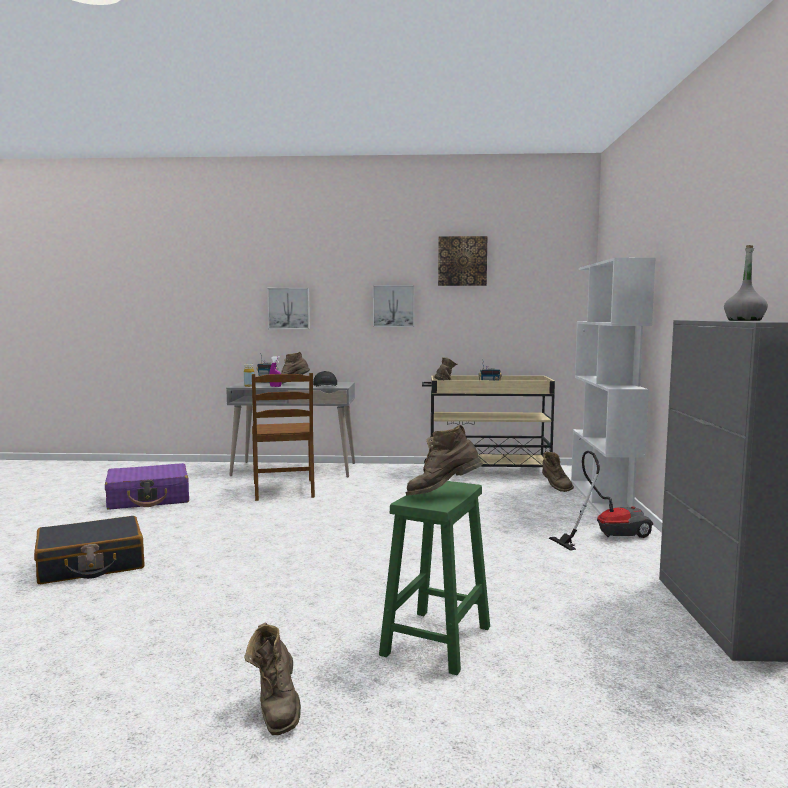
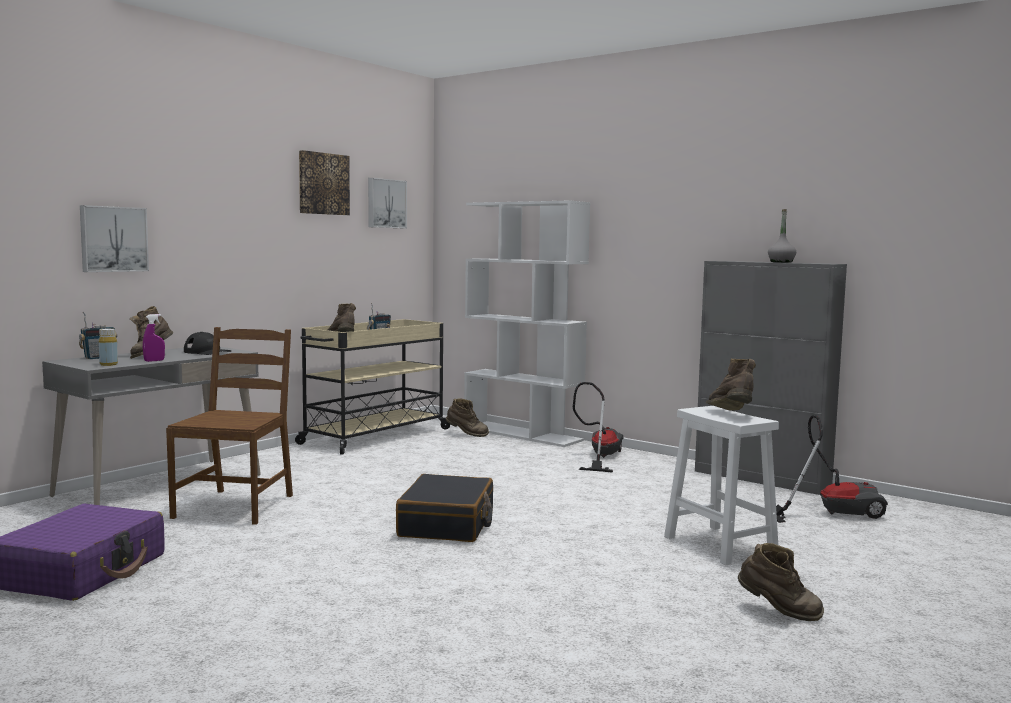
camera: 55 degrees left, 0 degrees up
black suitcase [34,516,145,584] -> black suitcase moved to [396,474,493,542]
brown chair [252,373,315,501] -> brown chair turned 105 degrees counterclockwise [166,327,293,525]
picture [373,285,414,327] -> picture moved to [368,178,407,228]
green stool [379,481,490,675] -> white stool [664,406,779,565]
brown boot [406,425,483,496] -> brown boot turned 150 degrees clockwise [706,358,756,411]
none -> vacuum cleaner [776,415,888,523]

